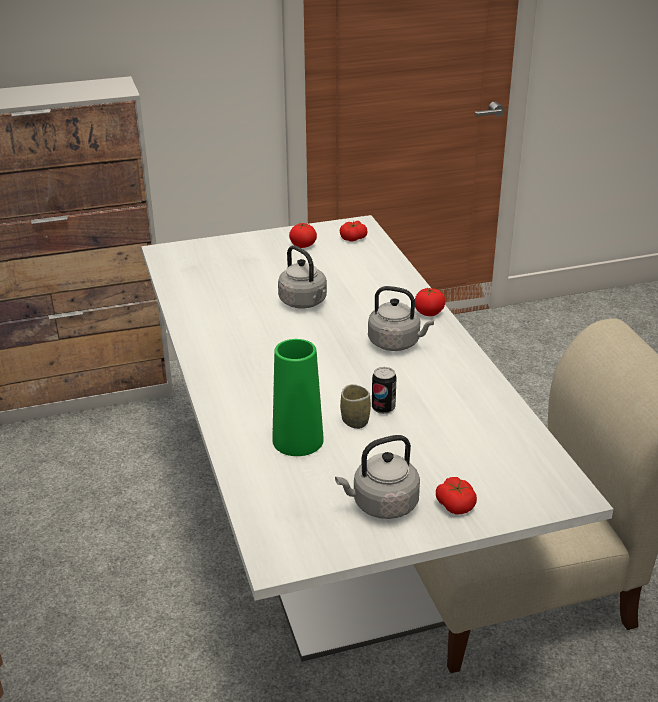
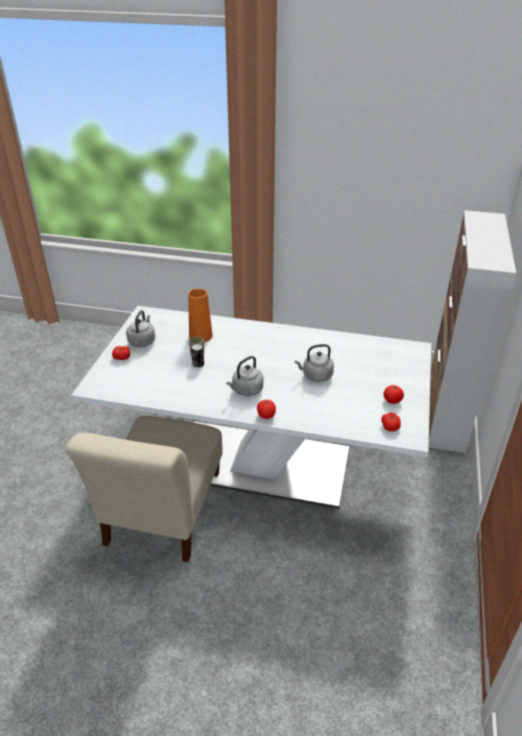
camera: 120 degrees right, 5 degrees up
green vase [272,339,324,456] -> orange vase [188,289,213,342]

